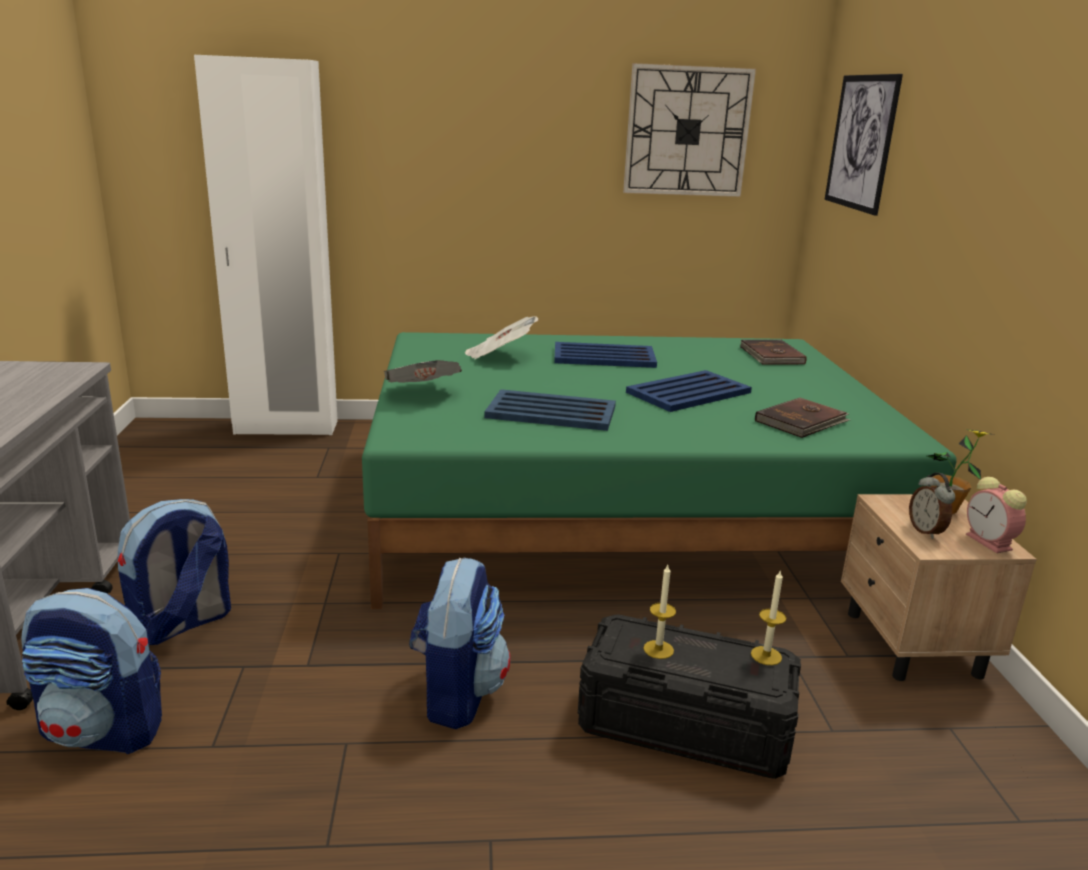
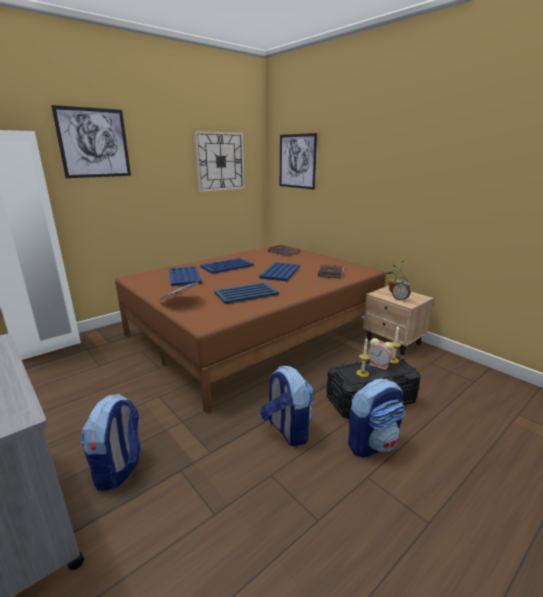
camera: 35 degrees left, 0 degrees up
backpack [21,588,162,754] -> backpack moved to [348,378,405,458]
green bed [362,332,957,609] -> brown bed [115,244,386,414]
newspaper [465,316,538,359] -> blue tray [169,266,202,286]
alarm clock [966,477,1027,553] -> alarm clock moved to [368,338,394,370]
none -> picture [51,105,131,178]

